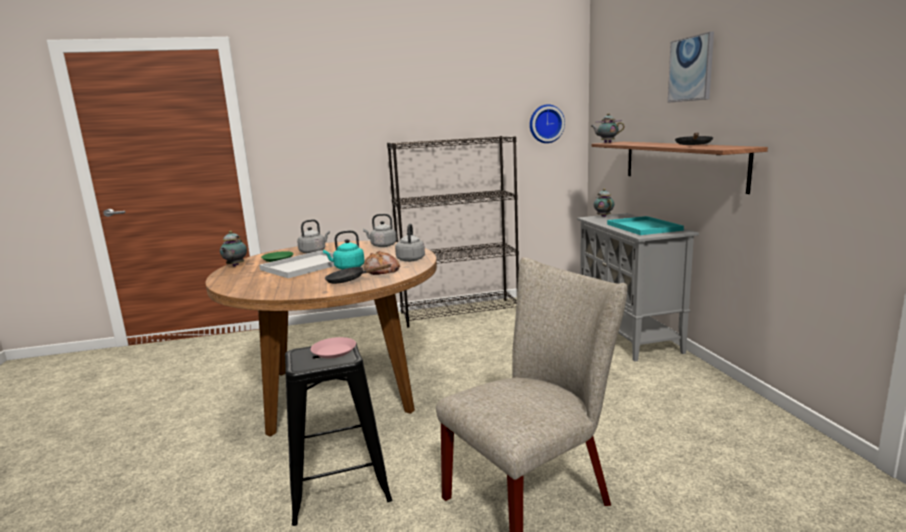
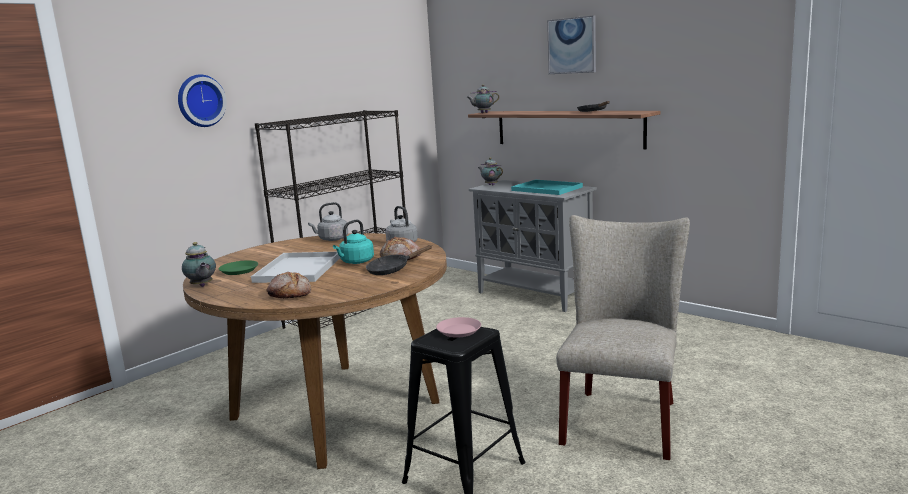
camera: 35 degrees left, 0 degrees up
grey kettle [297,219,330,253] -> none
wall clock [530,104,565,143] -> wall clock moved to [178,74,227,127]
none -> bread [266,272,311,298]

